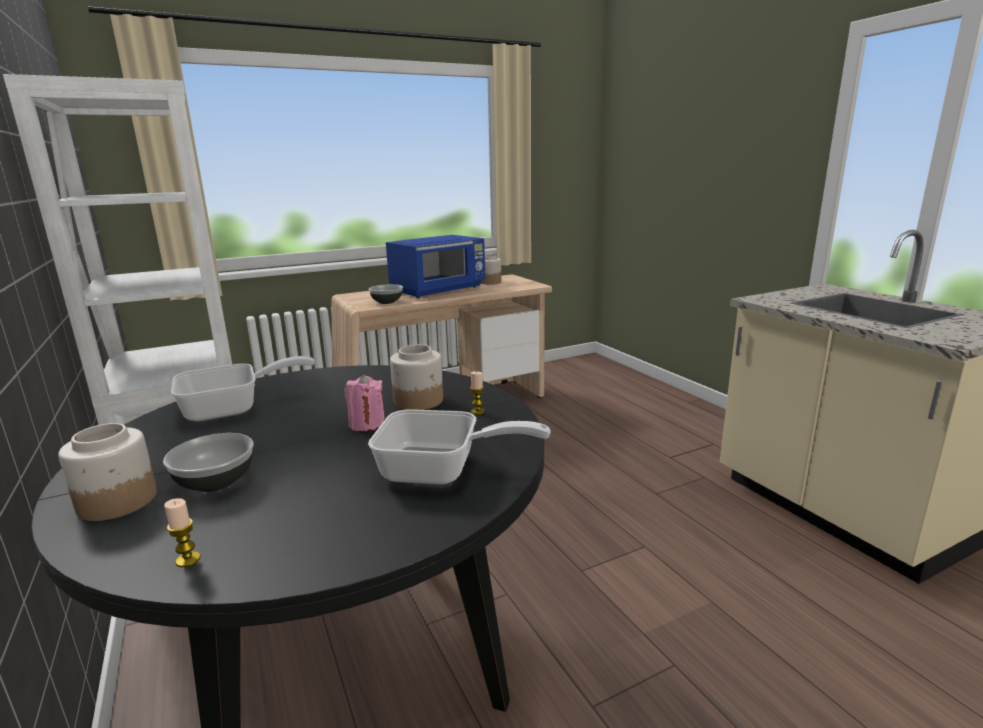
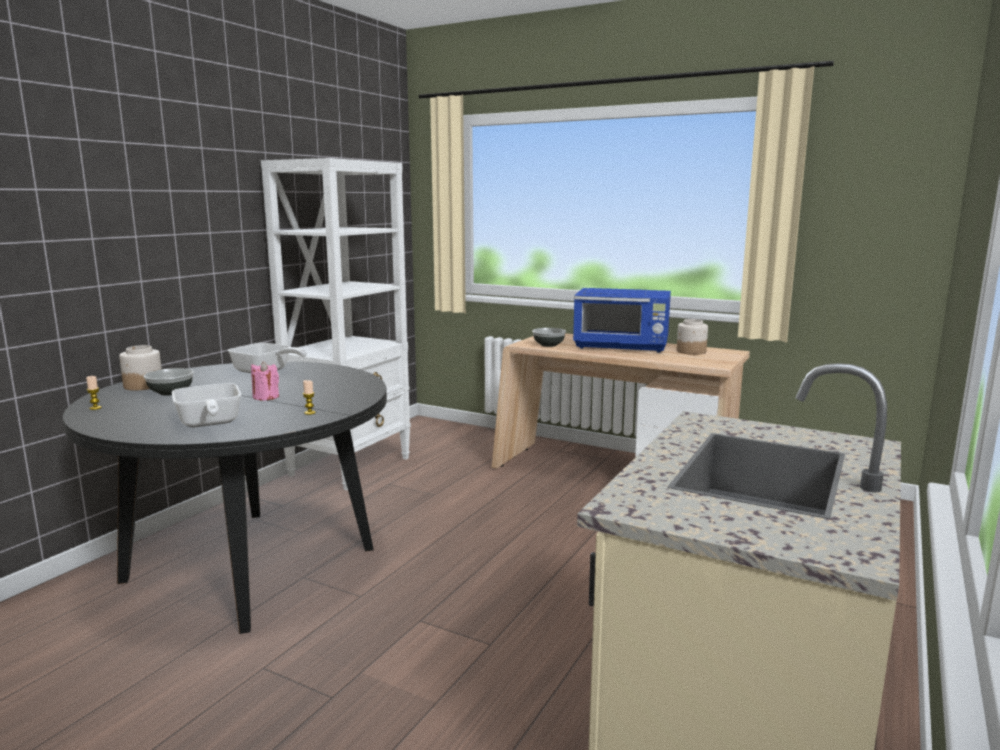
camera: 55 degrees right, 5 degrees down
jar [390,345,443,410] -> none

